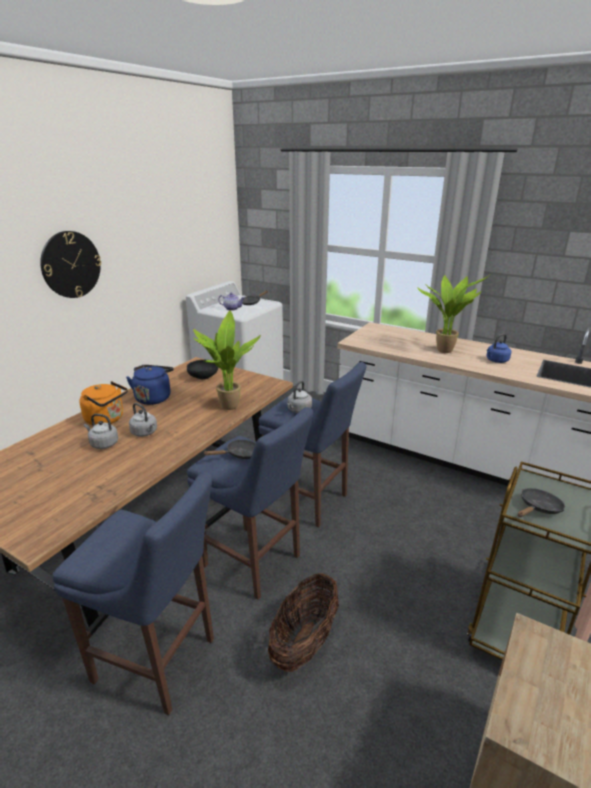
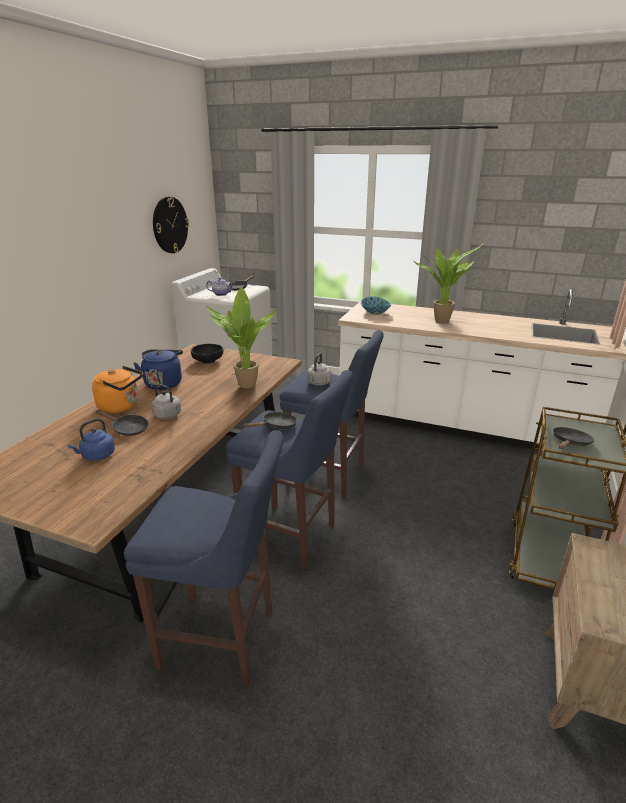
camera: 10 degrees left, 0 degrees up
wall clock [40,231,101,298] -> wall clock moved to [153,197,189,253]
grey kettle [84,414,118,449] -> black frying pan [95,410,148,436]
basket [268,573,339,672] -> none
blue kettle [486,334,511,363] -> blue kettle moved to [68,418,115,461]
none -> bowl [361,296,392,315]

